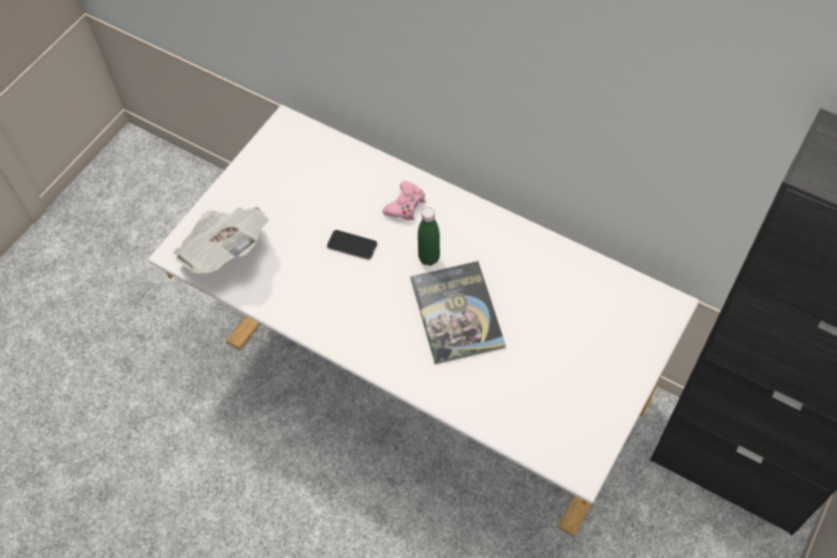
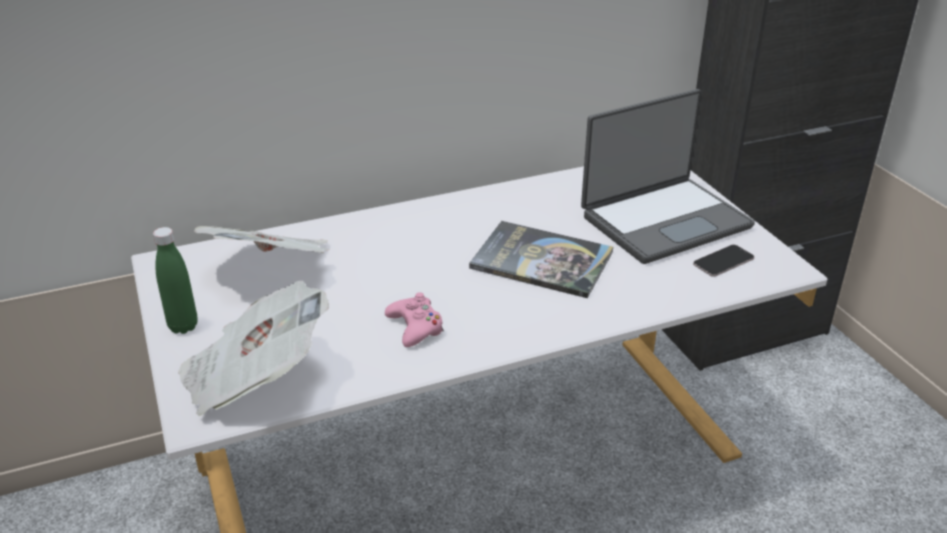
camera: 55 degrees left, 25 degrees down
phone [327,230,378,260] -> phone moved to [693,244,755,277]
pink game controller [382,181,426,220] -> pink game controller moved to [385,292,444,347]
green bottle [418,207,440,266] -> green bottle moved to [153,227,197,334]
none -> newspaper [194,226,329,253]
none -> laptop [581,89,755,264]

